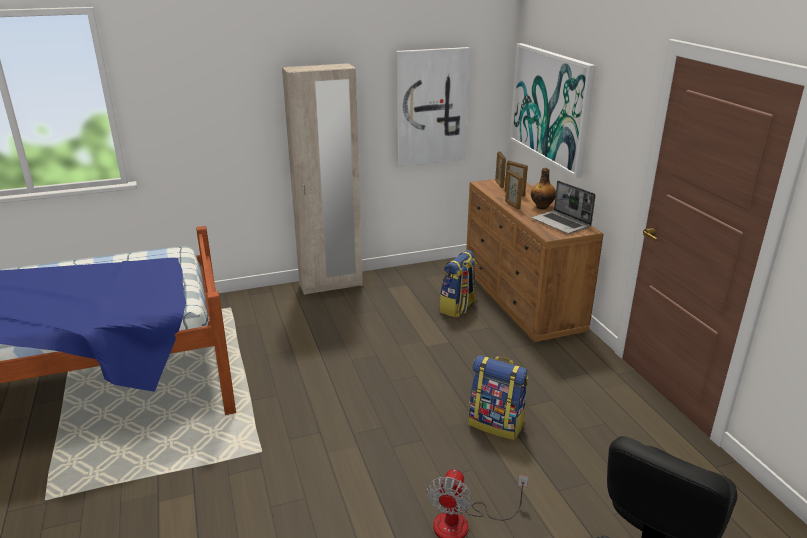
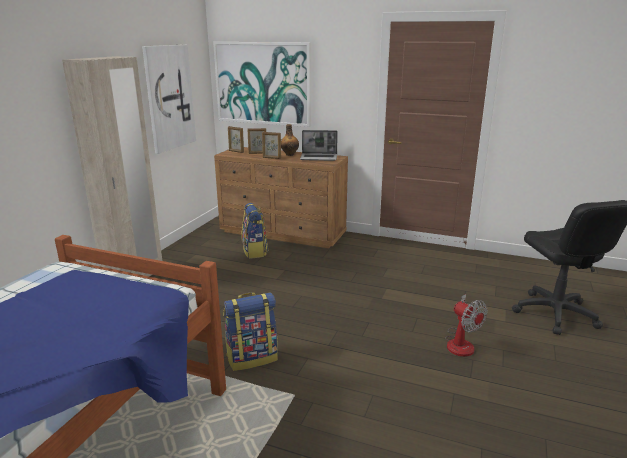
camera: 50 degrees left, 5 degrees down
backpack [468,355,528,440] -> backpack moved to [223,292,278,371]

